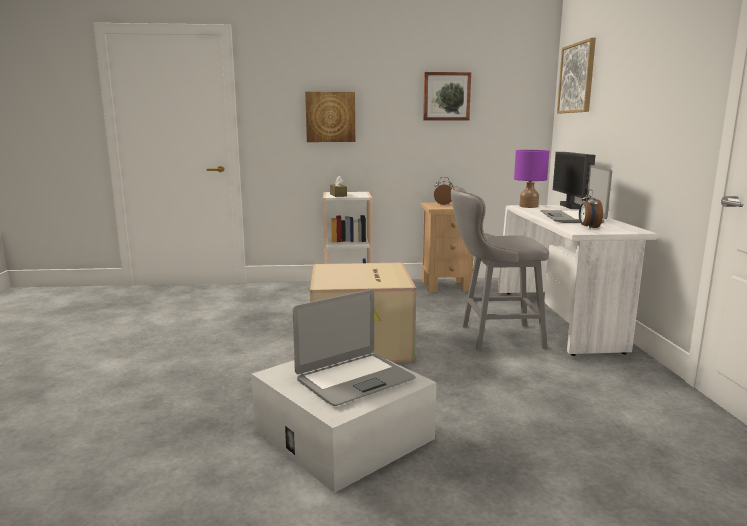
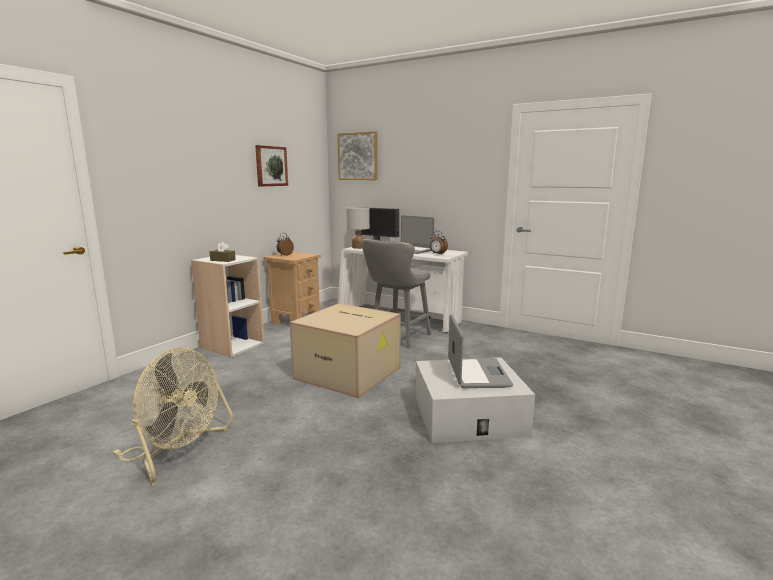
camera: 55 degrees left, 0 degrees up
picture [305,92,355,142] -> none
purple table lamp [514,150,549,208] -> grey table lamp [346,207,370,249]
none -> beige fan [113,347,233,487]

